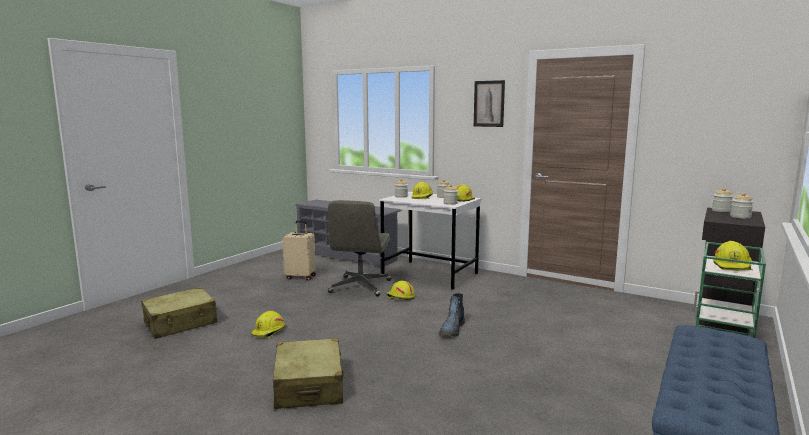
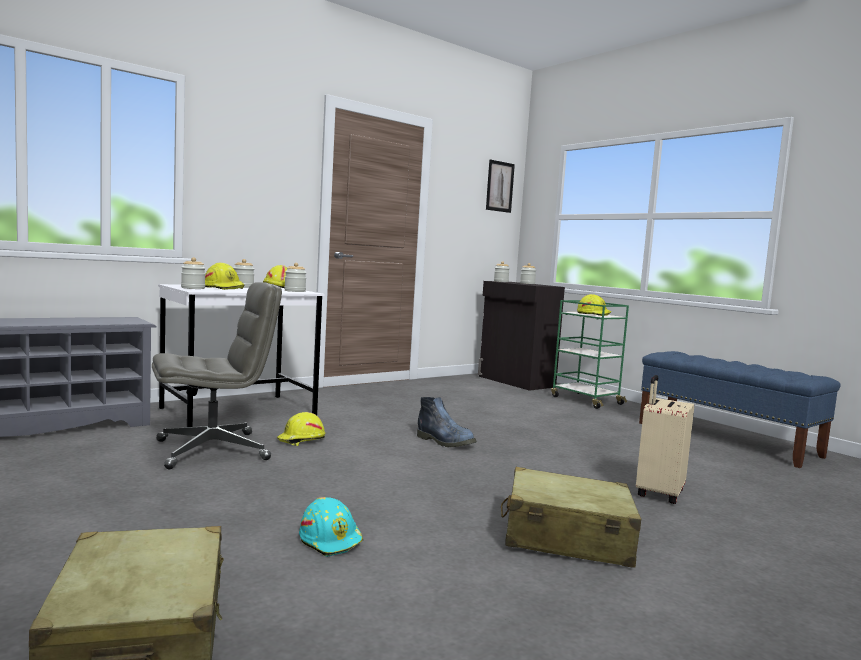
camera: 70 degrees left, 5 degrees down
yellow hard hat [251,311,285,338] -> turquoise hard hat [299,497,363,557]
beige suitcase [282,221,316,280] -> beige suitcase moved to [636,375,694,504]
grey office chair [328,200,392,297] -> grey office chair turned 60 degrees counterclockwise [152,282,282,469]
picture [474,80,505,127] -> picture moved to [486,159,515,213]

